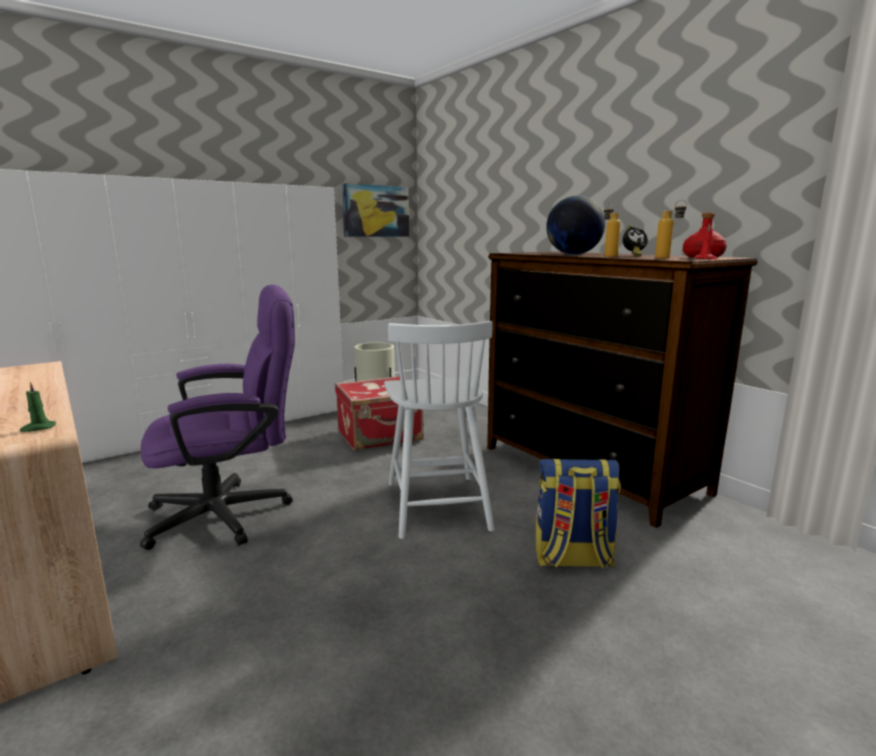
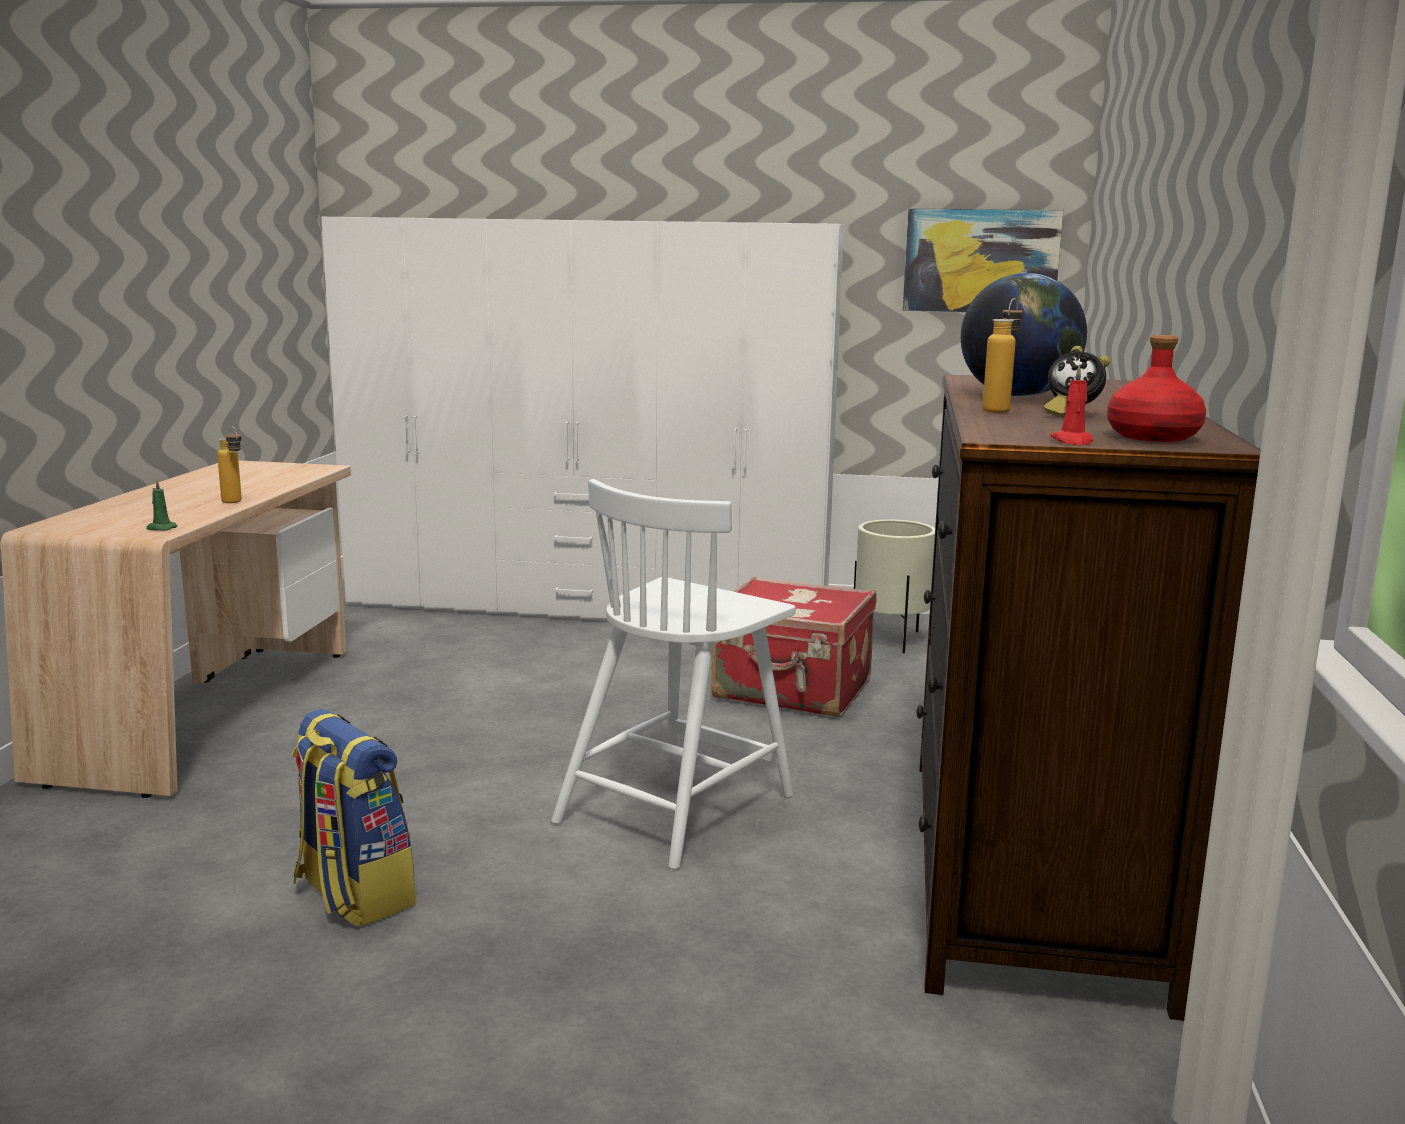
camera: 45 degrees right, 0 degrees up
purple office chair [140,284,295,550] -> none
backpack [536,459,621,568] -> backpack moved to [292,709,416,927]
bottle [655,200,687,259] -> bottle moved to [217,427,242,503]

